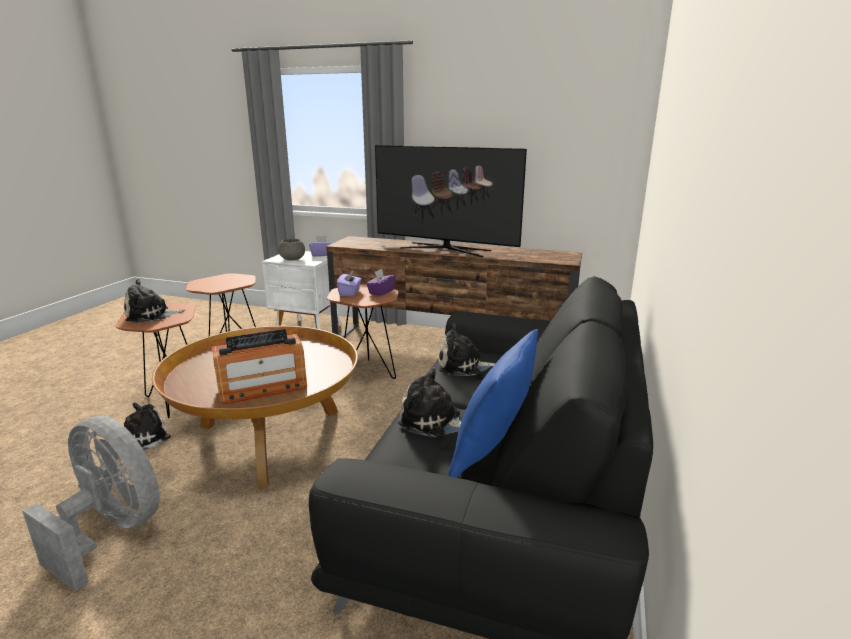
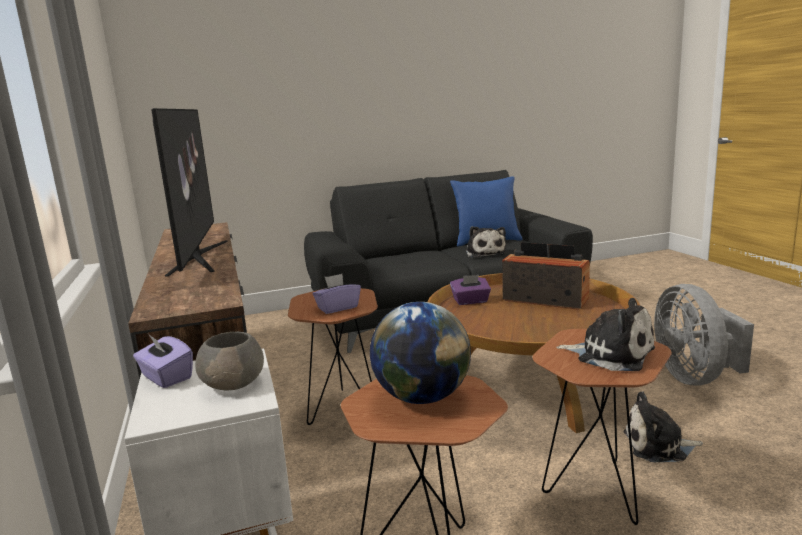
camera: 125 degrees left, 5 degrees down
purple tissue box [366,269,396,296] -> purple tissue box moved to [450,275,491,305]
plush toy [439,323,496,376] -> none
none -> globe [370,302,471,404]

